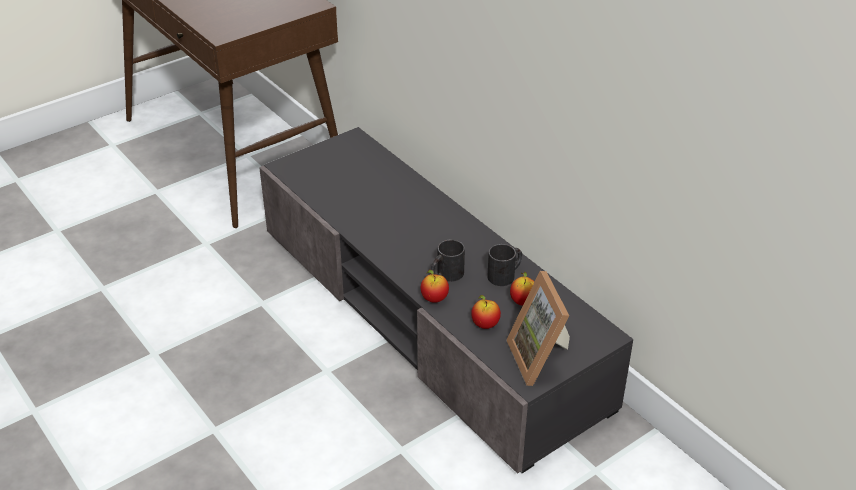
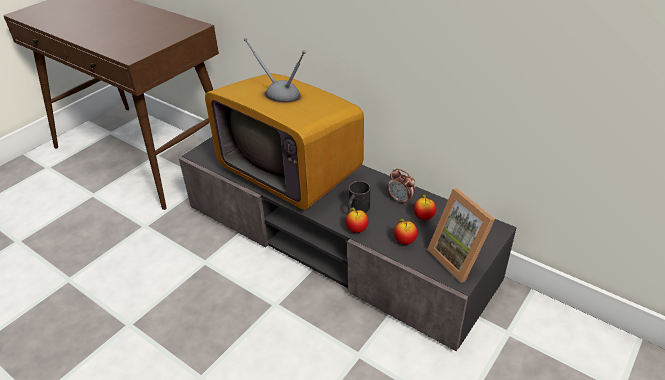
camera: 15 degrees left, 0 degrees up
black mug [488,244,522,286] -> alarm clock [387,169,415,205]
none -> television [205,38,364,210]

